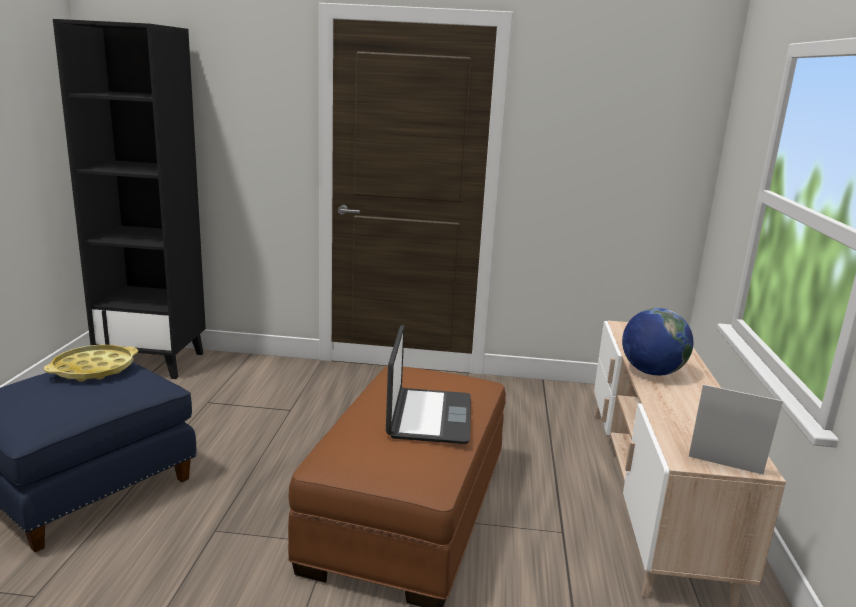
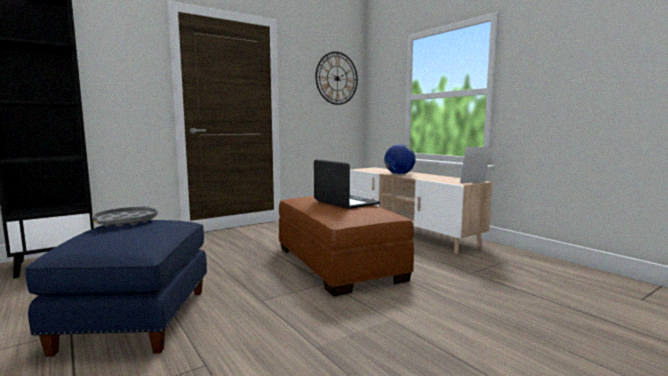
camera: 40 degrees left, 10 degrees down
yellow tray [44,345,138,382] -> grey tray [92,206,158,227]
none -> wall clock [316,52,358,105]

